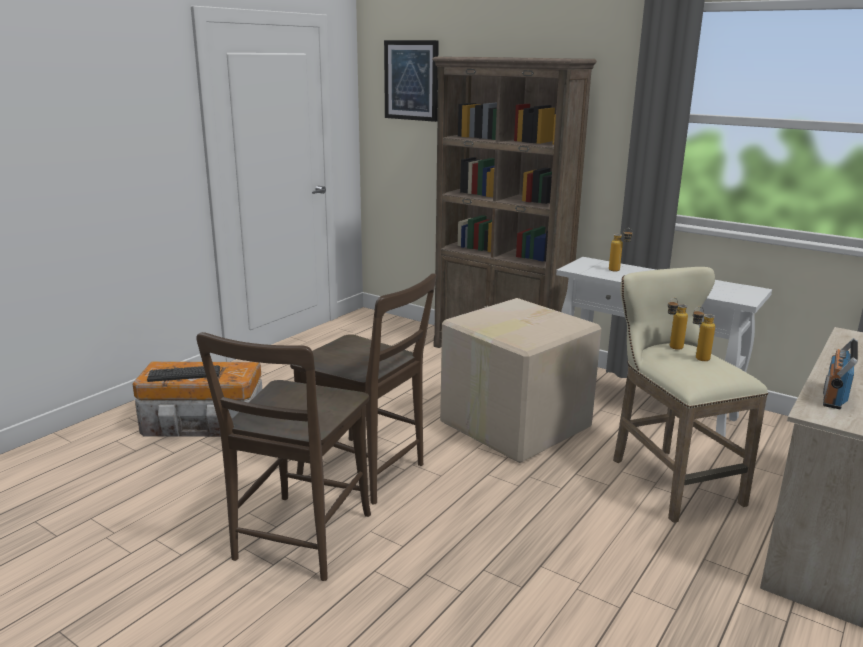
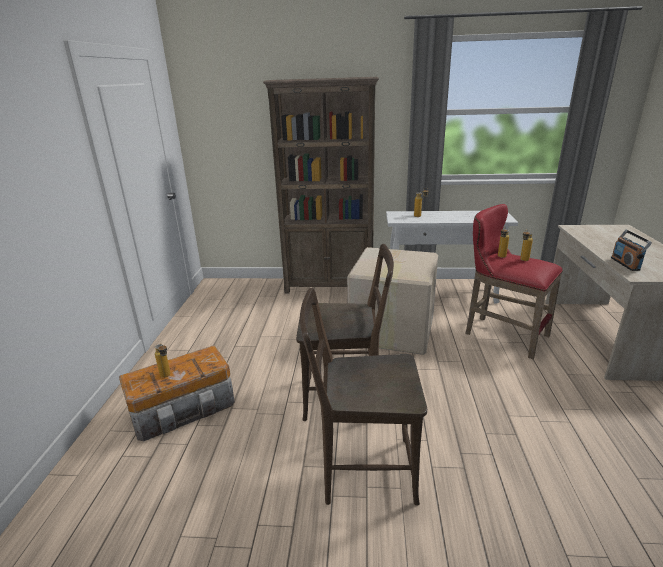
camera: 30 degrees left, 5 degrees up
keyboard [147,365,220,382] -> bottle [155,343,171,378]
brown chair [196,332,371,581] -> brown chair turned 105 degrees clockwise [300,288,427,505]
picture [384,40,439,122] -> none
beige stool [613,267,768,523] -> red stool [466,204,563,359]

